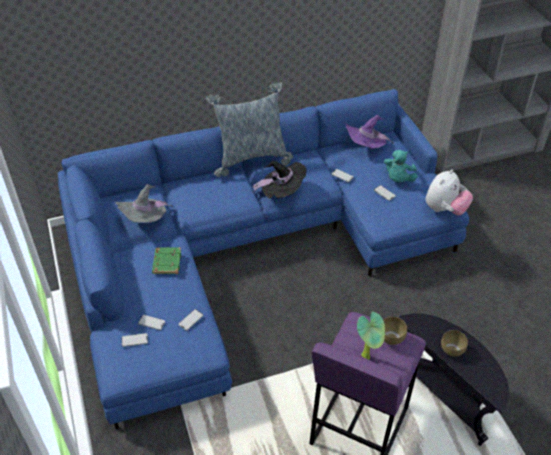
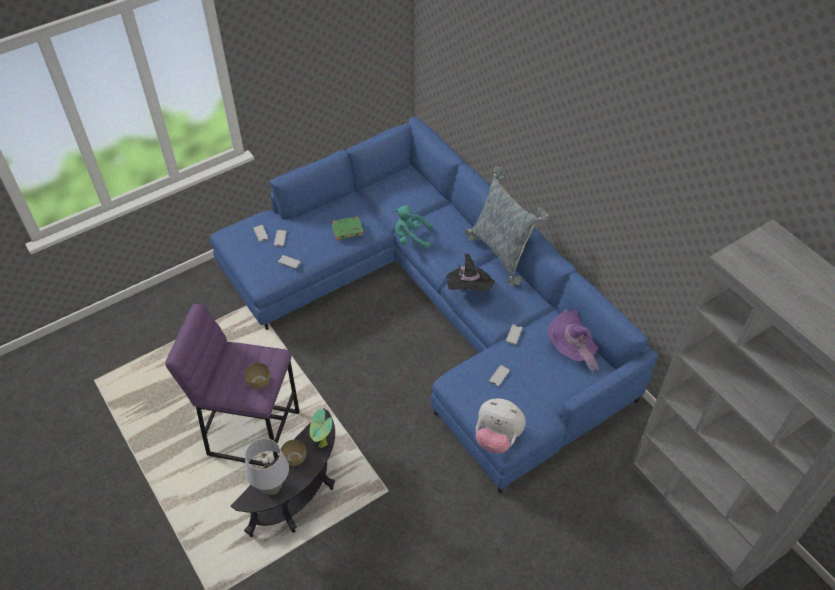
camera: 75 degrees right, 5 degrees up
grey hat [116,184,173,223] -> none
potted plant [357,312,385,360] -> potted plant moved to [310,409,332,448]
turquoise plush toy [384,150,417,182] -> turquoise plush toy moved to [395,205,433,249]
none -> grey table lamp [245,438,289,495]

